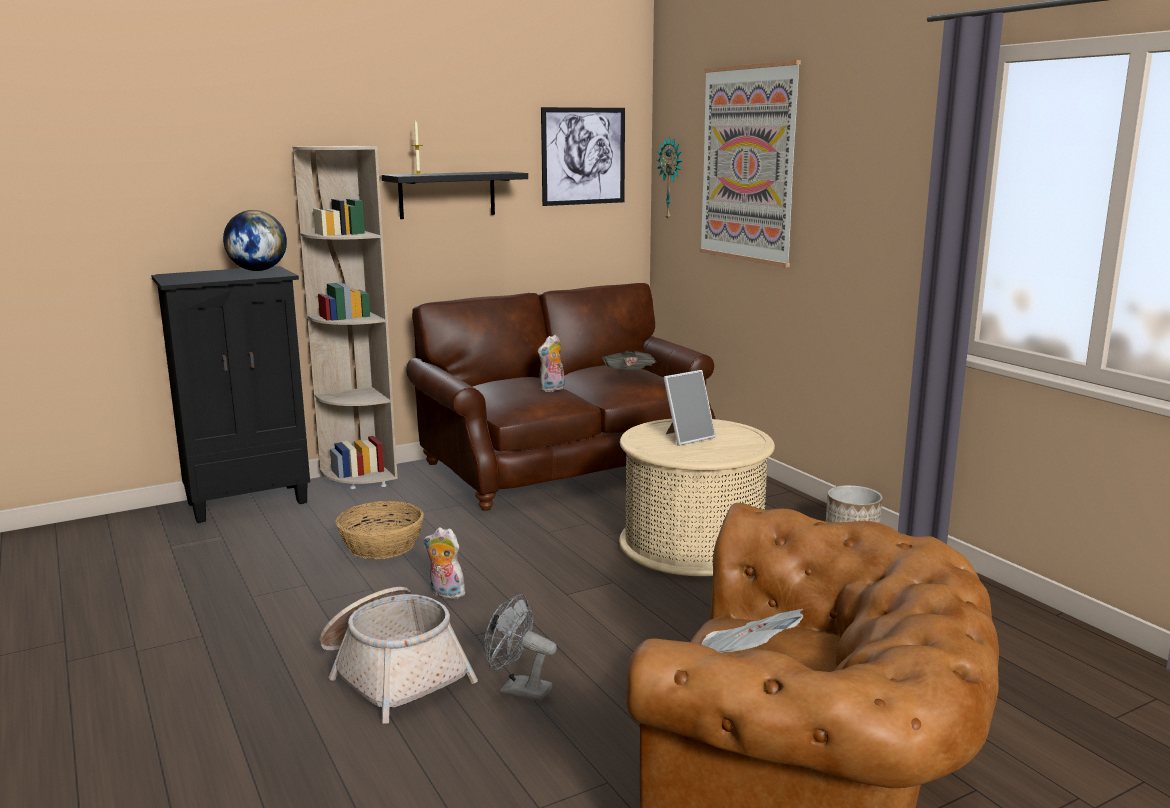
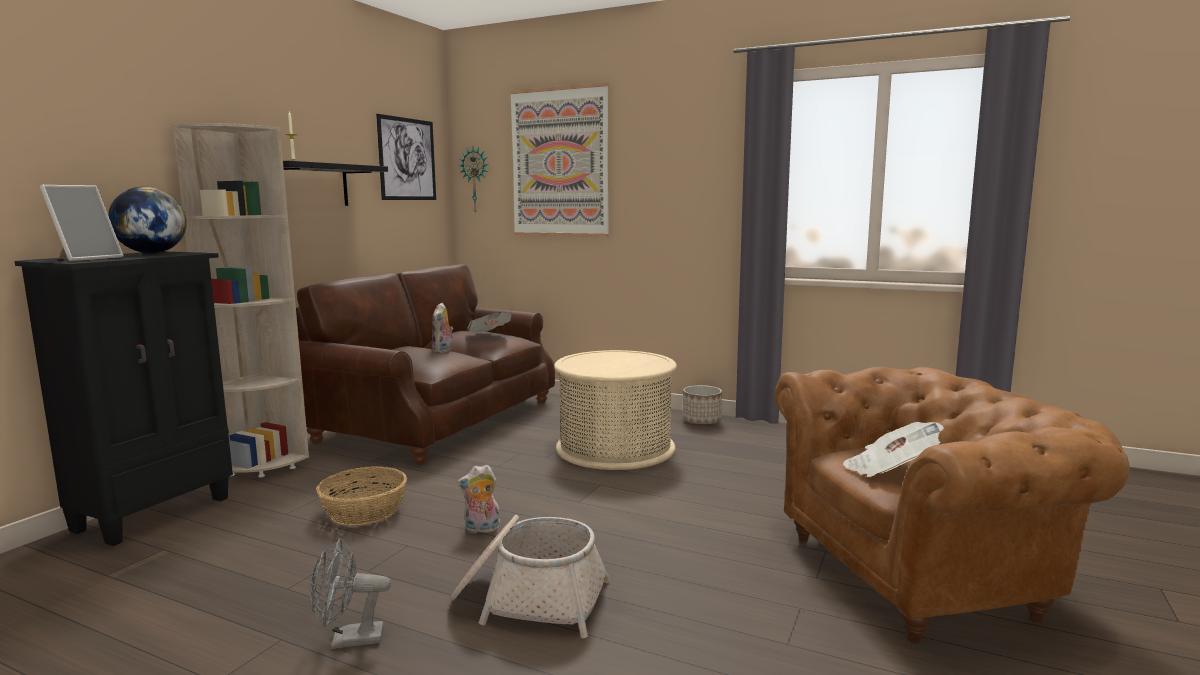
camera: 35 degrees left, 5 degrees down
grey fan [484,594,557,702] -> grey fan moved to [310,538,391,649]
picture frame [664,370,716,446] -> picture frame moved to [40,185,124,261]

